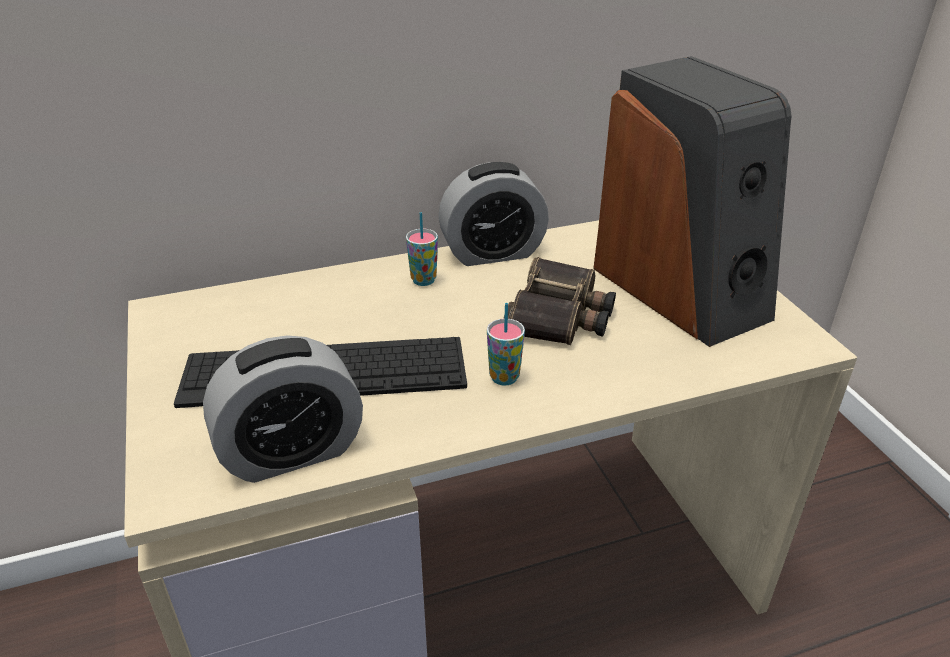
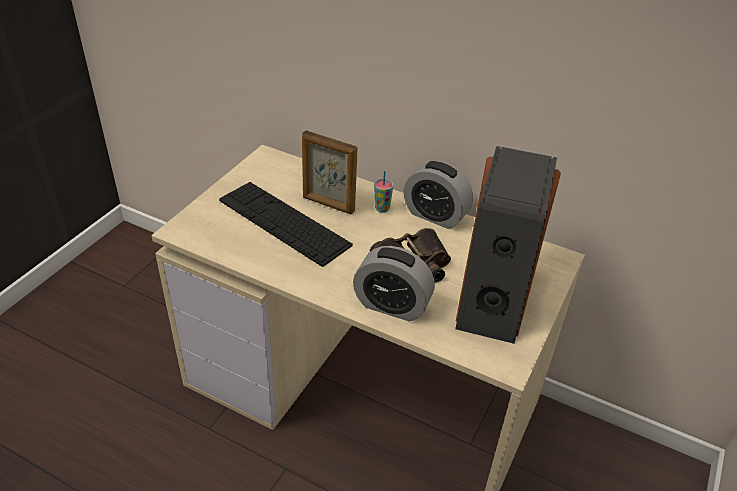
camera: 45 degrees right, 5 degrees up
alarm clock [203,335,363,483] -> alarm clock moved to [353,246,435,321]
cup [487,303,525,386] -> none
none -> picture frame [302,130,357,215]

